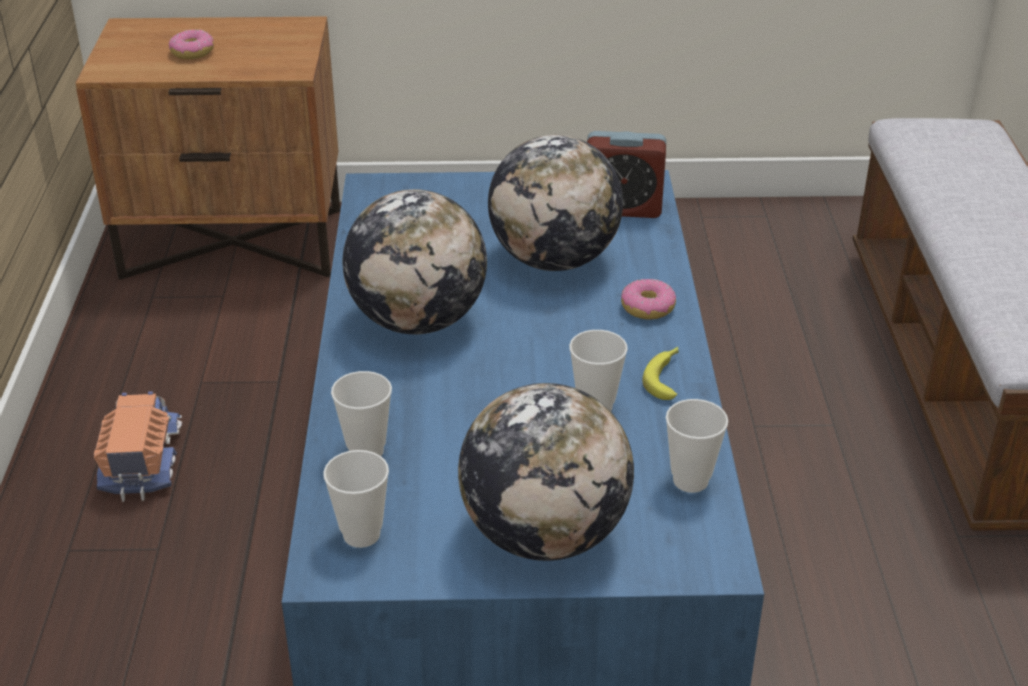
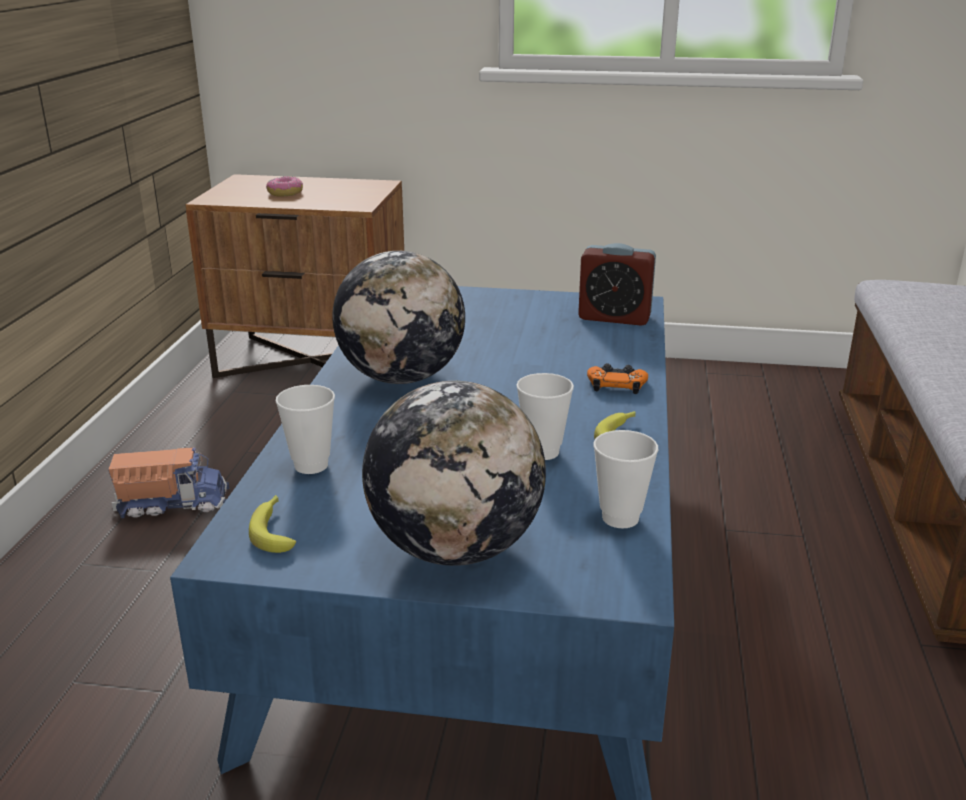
camera: 10 degrees right, 10 degrees down
toy truck [94,392,182,502] -> toy truck turned 75 degrees clockwise [108,447,229,518]
cup [323,450,389,548] -> banana [249,495,296,553]
globe [488,135,623,271] -> none
donut [621,279,676,320] -> orange game controller [587,363,648,394]

